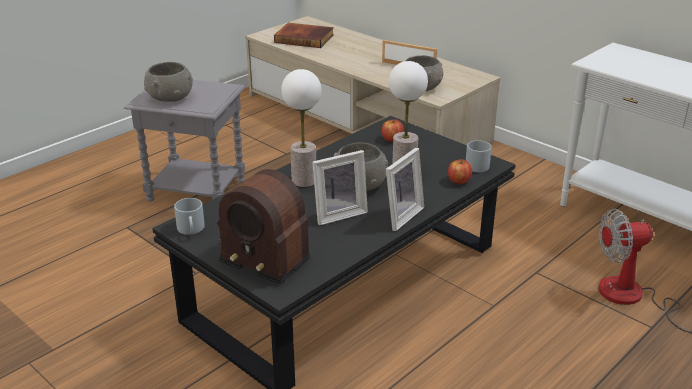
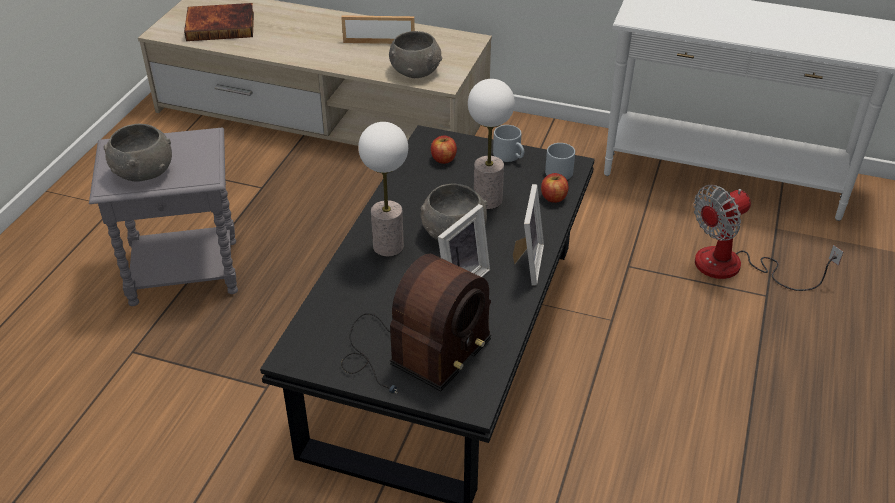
camera: 25 degrees left, 10 degrees up
grey mug [174,198,205,235] -> grey mug moved to [493,125,524,162]
radio [217,169,310,284] -> radio turned 60 degrees counterclockwise [341,254,491,394]

